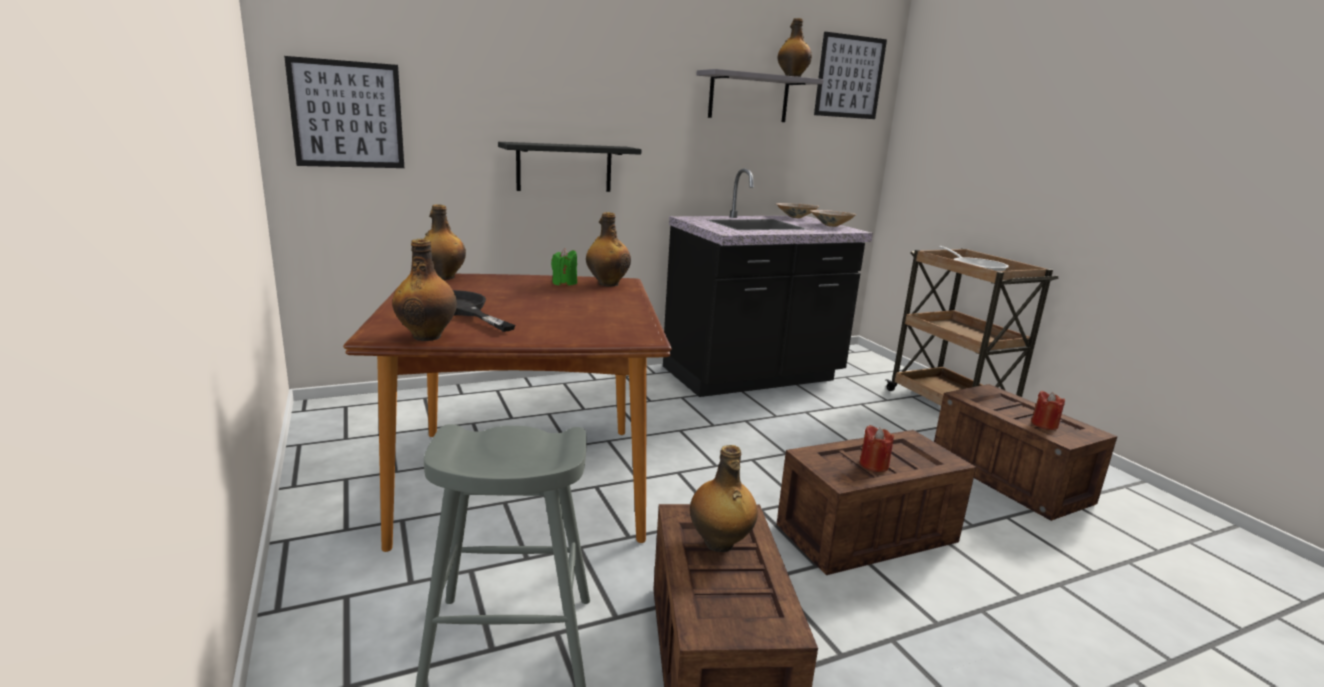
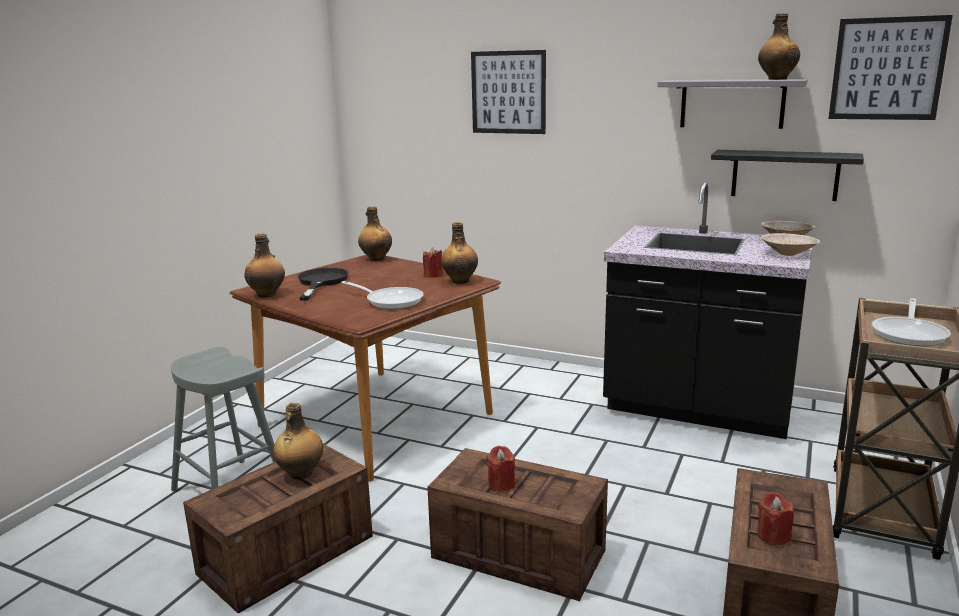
camera: 50 degrees right, 0 degrees up
picture [284,56,404,168] -> picture moved to [471,50,546,134]
black shelf [498,142,641,192] -> black shelf moved to [711,150,864,201]
green candle [551,248,577,286] -> red candle [423,248,443,278]
none -> frying pan [341,281,424,309]

